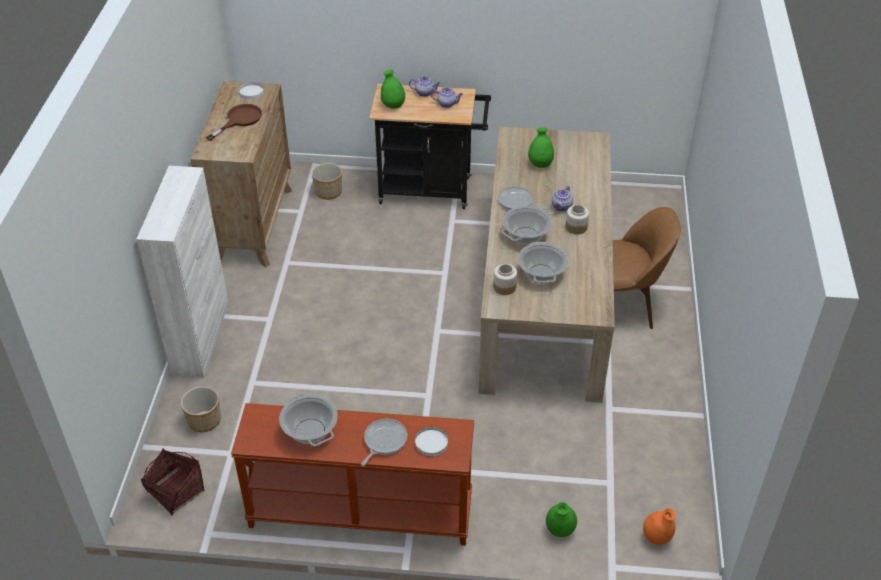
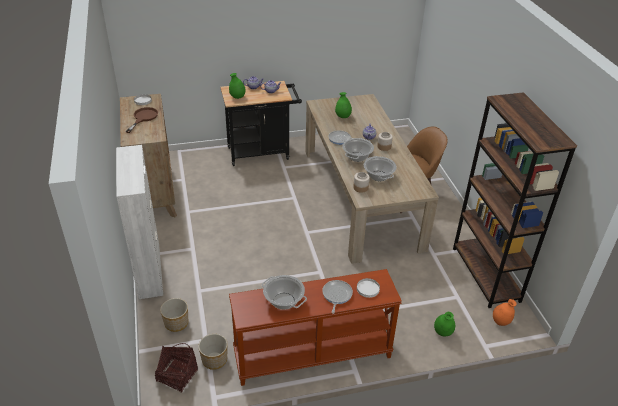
camera: 20 degrees left, 5 degrees down
planter [312,163,342,200] -> planter moved to [198,334,228,370]
none -> brown bookcase [453,92,577,308]

